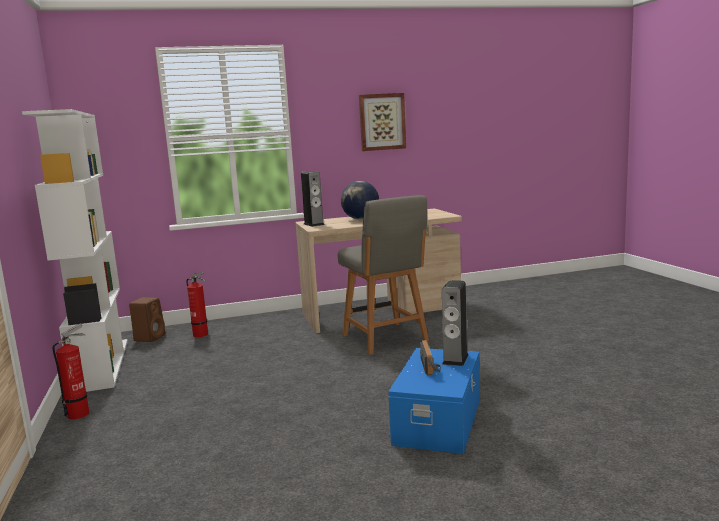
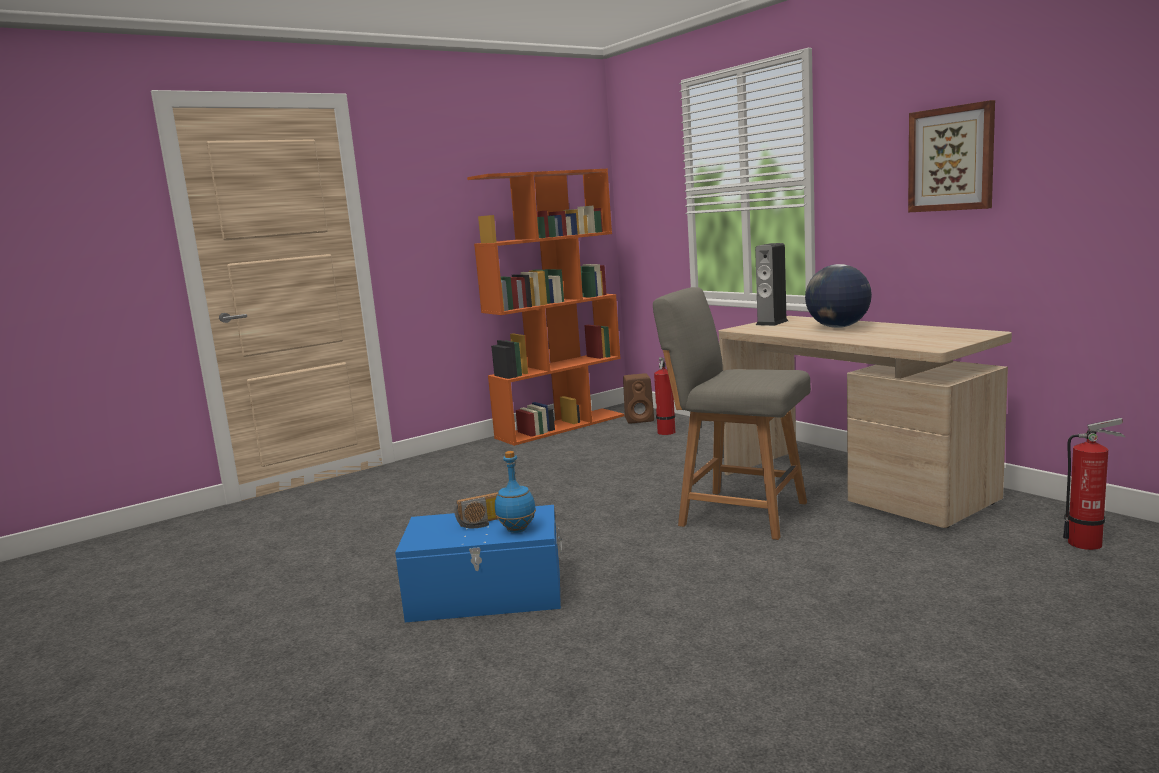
camera: 70 degrees right, 0 degrees up
white bookcase [22,109,128,392] -> orange bookcase [467,169,624,446]
fire extinguisher [53,323,89,419] -> fire extinguisher moved to [1063,418,1125,550]
grey chair [337,195,429,355] -> grey chair turned 75 degrees clockwise [653,287,811,540]
speaker [442,280,469,366] -> blue bottle [495,451,536,533]

